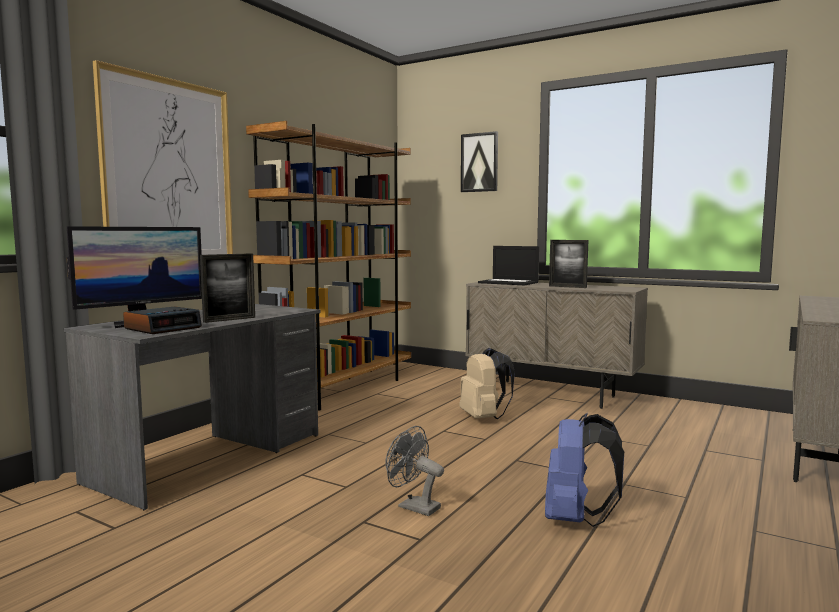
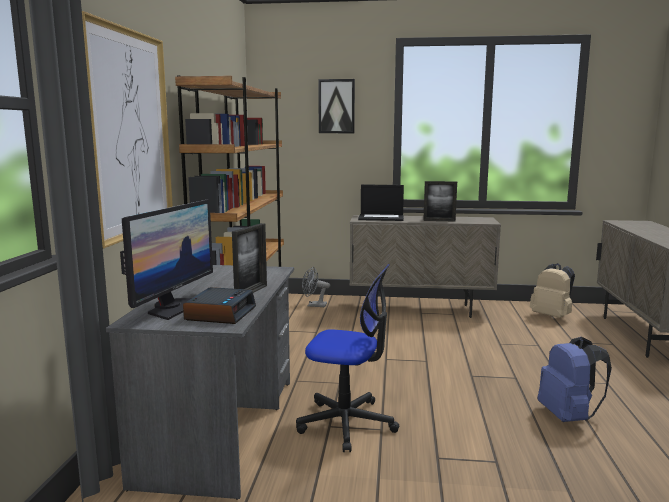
camera: 25 degrees left, 5 degrees up
grey fan [385,426,444,516] -> grey fan moved to [302,267,330,307]
beige backpack [459,348,515,419] -> beige backpack moved to [530,263,575,318]
none -> office chair [296,264,399,452]

